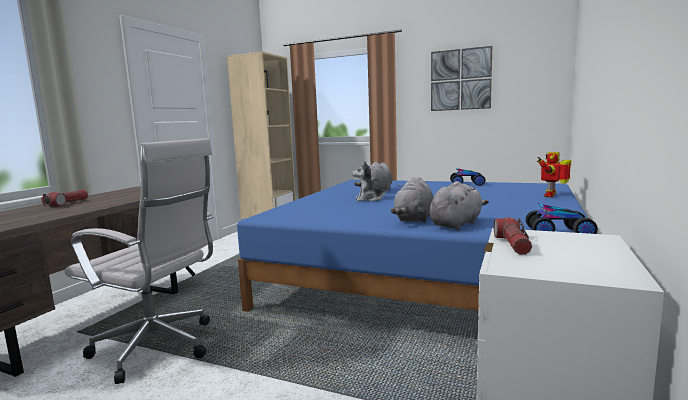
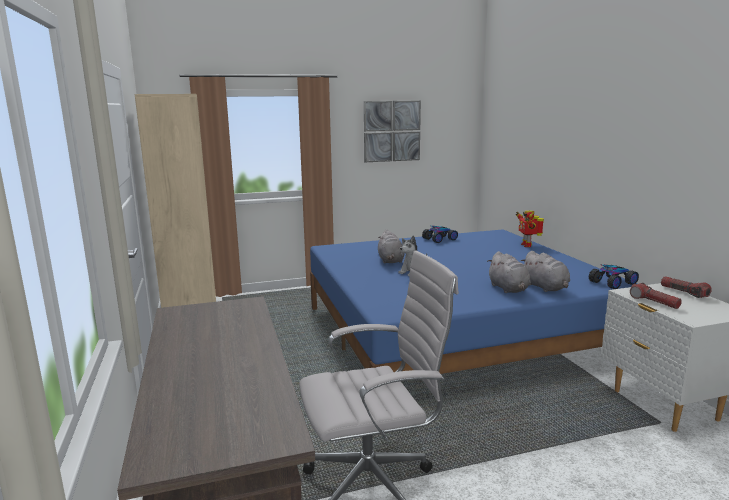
camera: 40 degrees left, 5 degrees up
flashlight [41,190,88,207] -> flashlight moved to [661,276,712,298]
grey plush toy [429,181,489,230] -> grey plush toy turned 150 degrees clockwise [521,251,570,292]

